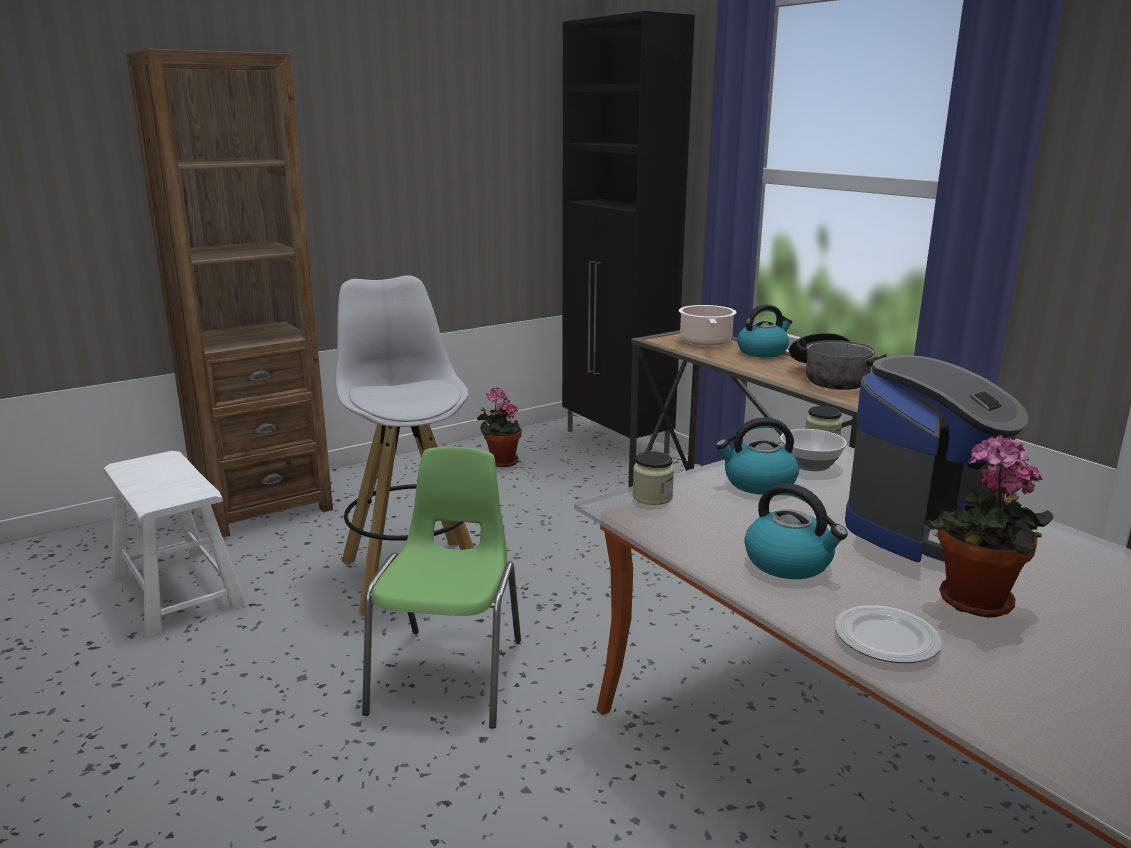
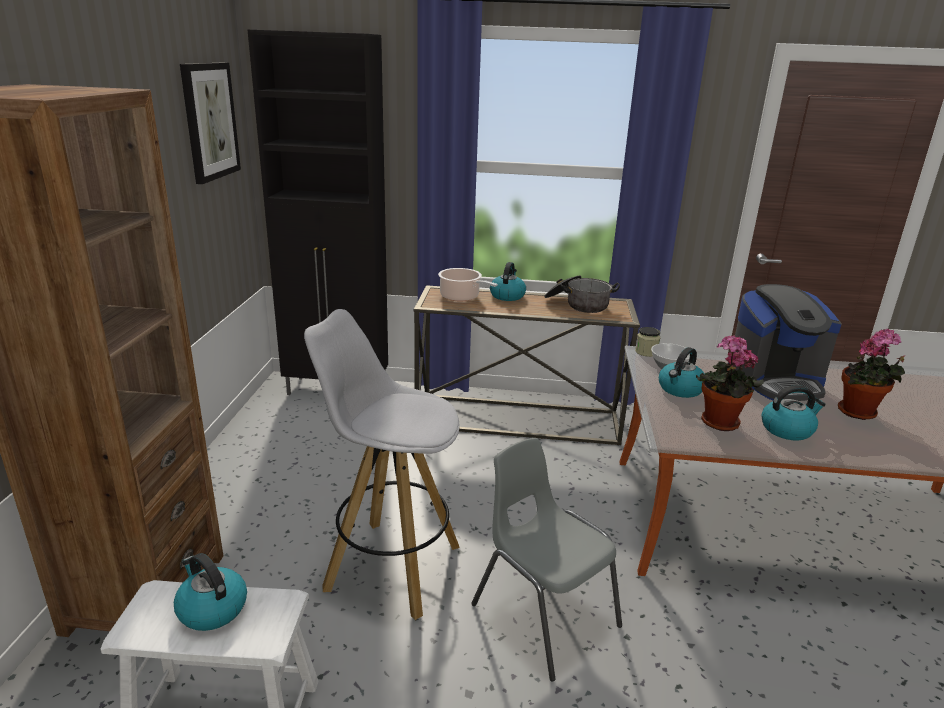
camera: 50 degrees left, 5 degrees up
green chair [362,447,521,729] -> grey chair [471,438,622,682]
potted plant [477,387,522,467] -> potted plant moved to [696,335,764,431]
jar [633,451,674,505] -> none
plate [835,605,942,663] -> none
coffee machine [845,355,1029,562] -> coffee machine turned 75 degrees clockwise [728,284,842,401]
none -> kettle [174,553,247,631]
none -> picture [180,62,241,184]

